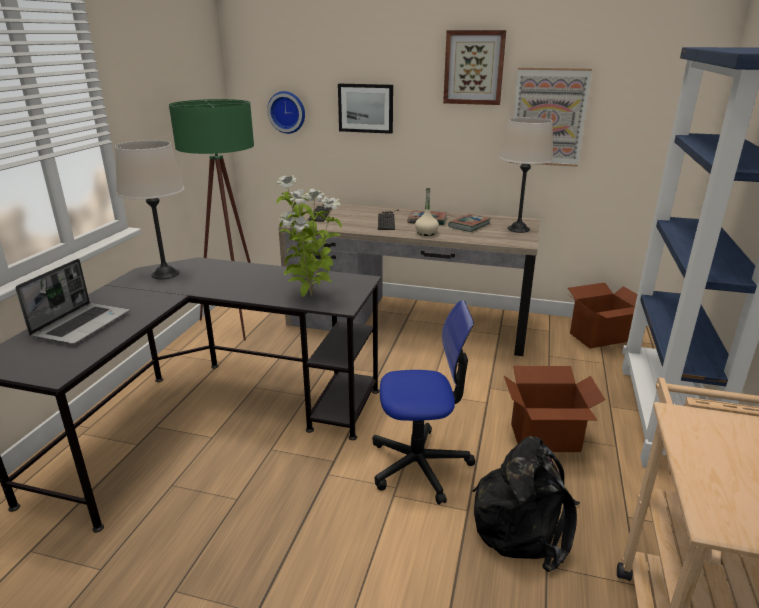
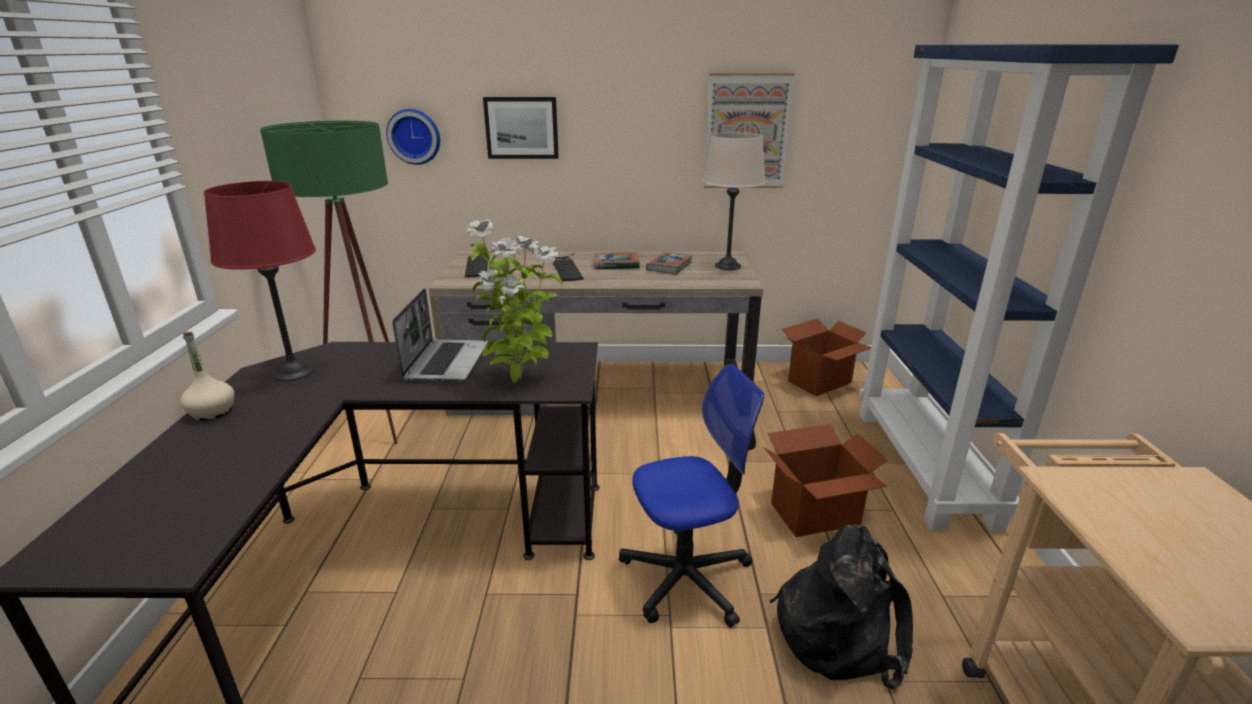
camera: 15 degrees left, 0 degrees up
laptop [16,259,129,345] -> laptop moved to [392,288,488,382]
beige table lamp [115,140,185,279] -> red table lamp [204,181,316,381]
beige bottle [415,188,439,236] -> beige bottle moved to [181,331,235,421]
picture [443,30,506,105] -> none

